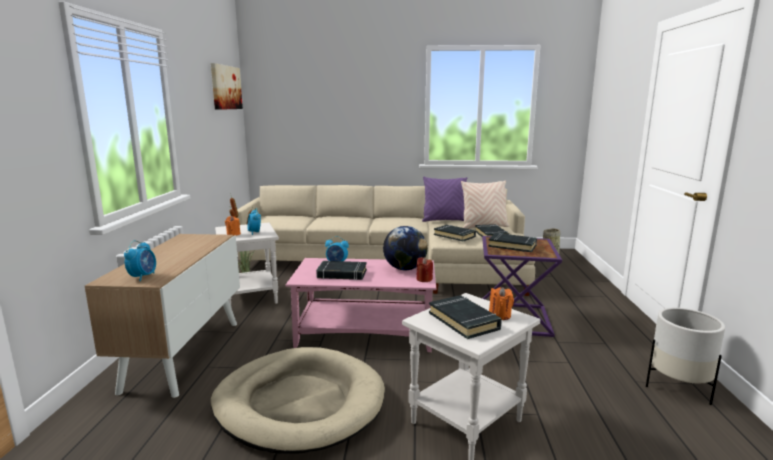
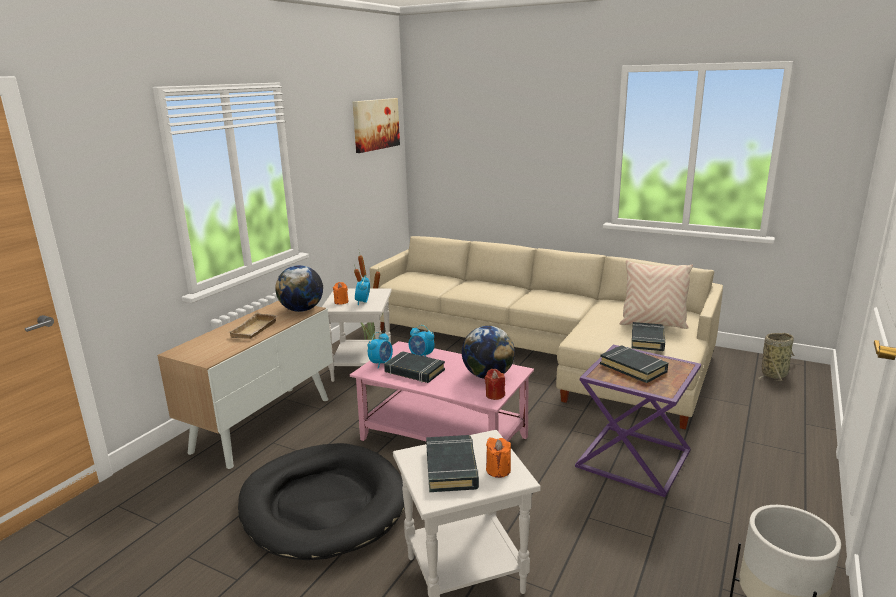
camera: 25 degrees right, 5 degrees up
alarm clock [124,240,156,281] -> alarm clock moved to [368,332,393,369]
beige dog bed [211,347,385,454] -> black dog bed [238,443,405,560]
purple pillow [422,177,467,222] -> none
black book [434,225,476,241] -> none
none -> beige tray [229,313,279,339]
none -> globe [275,265,323,312]

